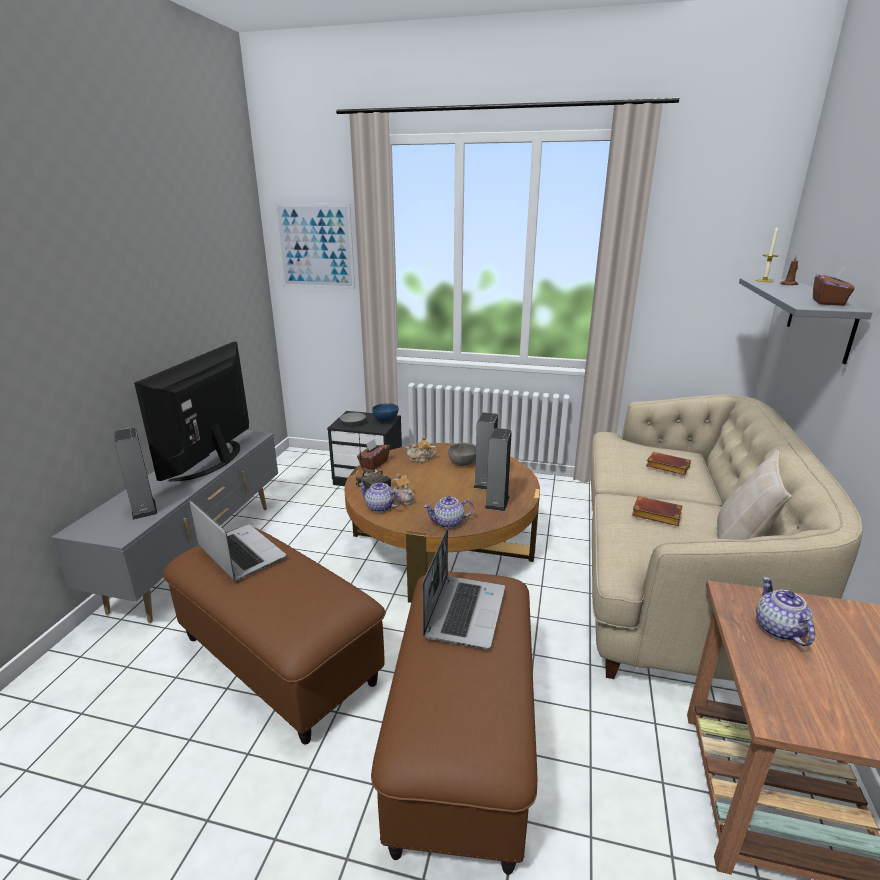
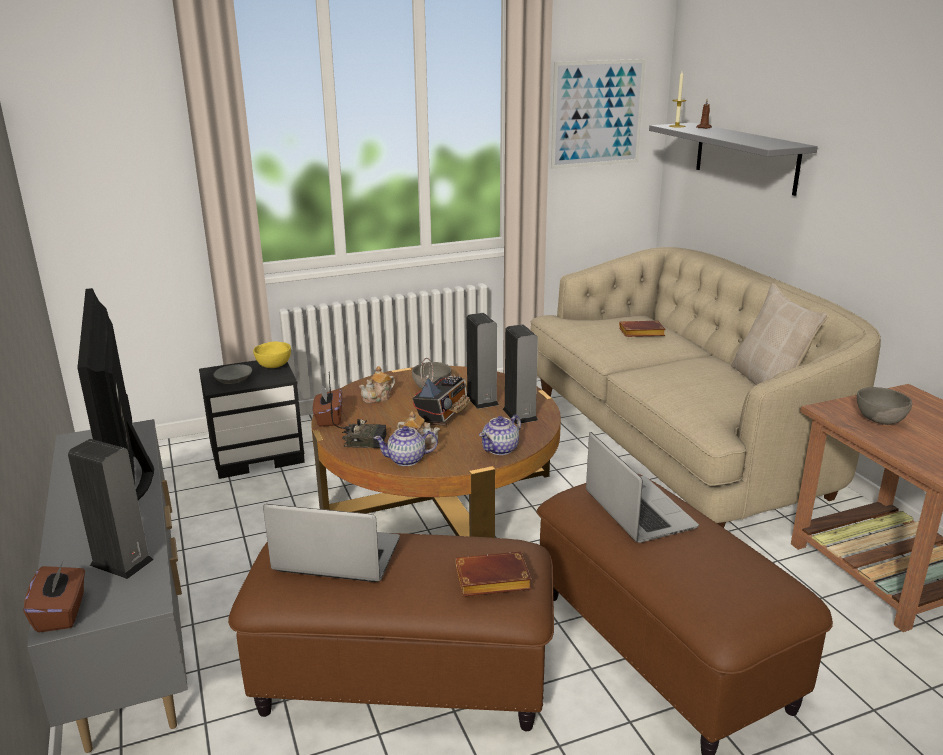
camera: 35 degrees left, 0 degrees up
picture [274,204,355,289] -> picture moved to [551,59,645,169]
blue bowl [372,403,399,422] -> yellow bowl [253,341,291,368]
brown book [632,496,683,526] -> brown book moved to [456,552,532,596]
teapot [756,577,815,646] -> grey bowl [857,387,913,425]
brown tissue box [813,267,855,306] -> brown tissue box moved to [23,562,85,632]
none -> radio [412,358,470,426]

